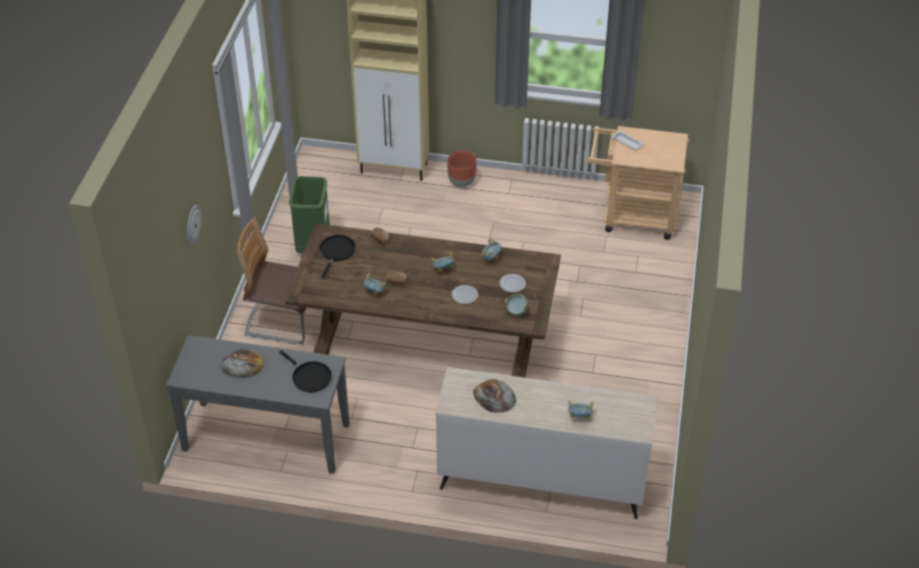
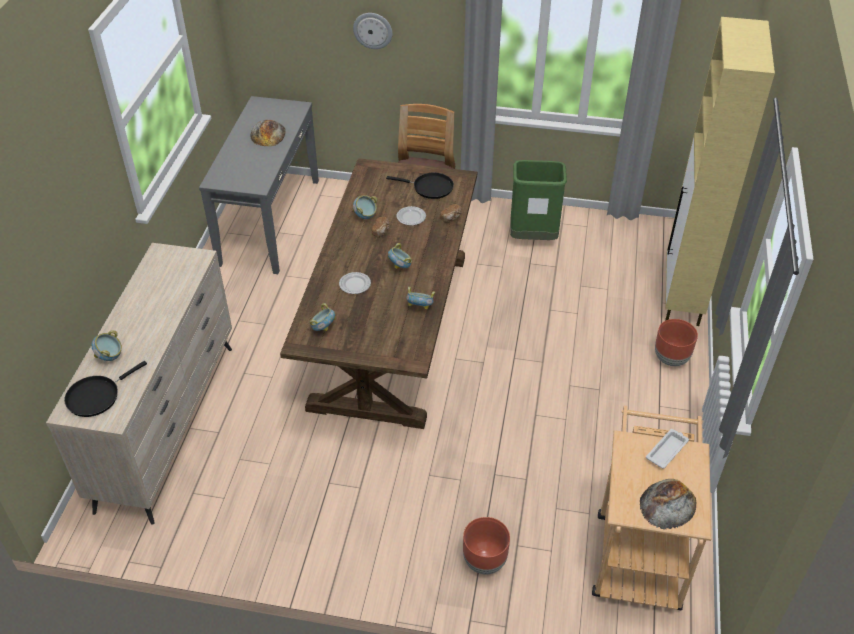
camera: 90 degrees right, 0 degrees up
black frying pan [279,350,332,392] -> black frying pan moved to [64,361,147,417]
bread [473,379,516,413] -> bread moved to [640,479,697,529]
plate [499,274,526,293] -> plate moved to [396,206,426,226]
none -> brown planter [463,517,510,575]

